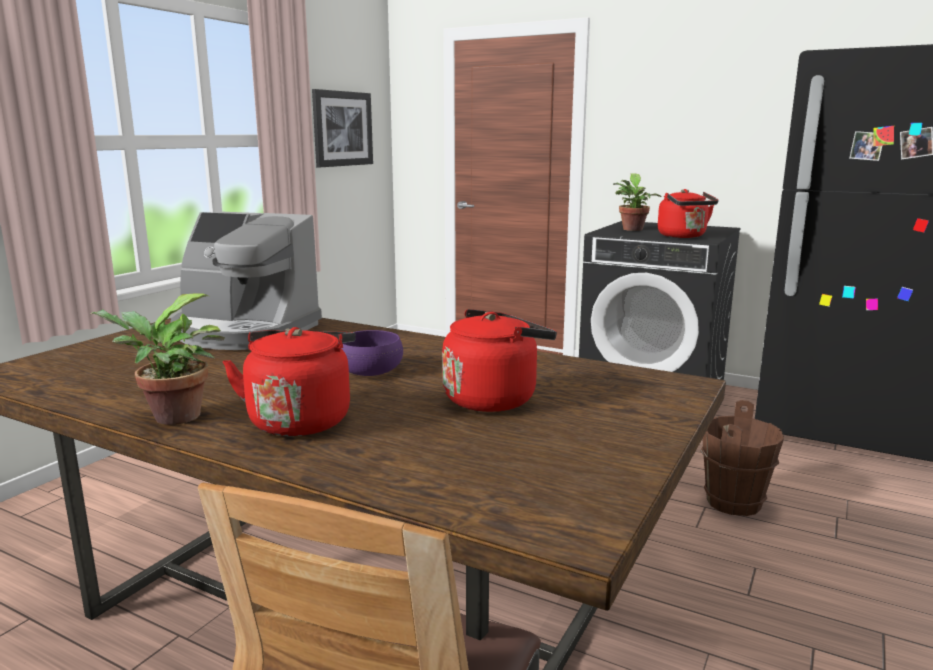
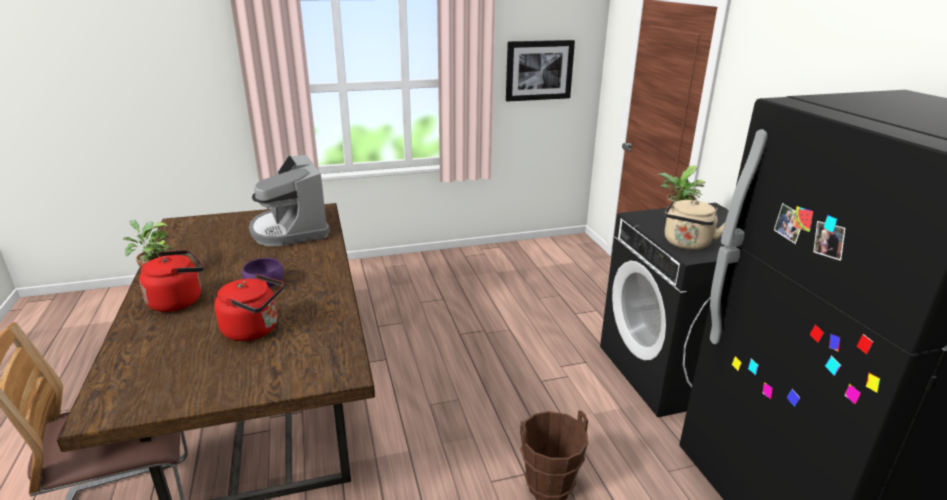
camera: 45 degrees right, 10 degrees up
red kettle [658,189,718,238] -> beige kettle [665,199,725,250]

